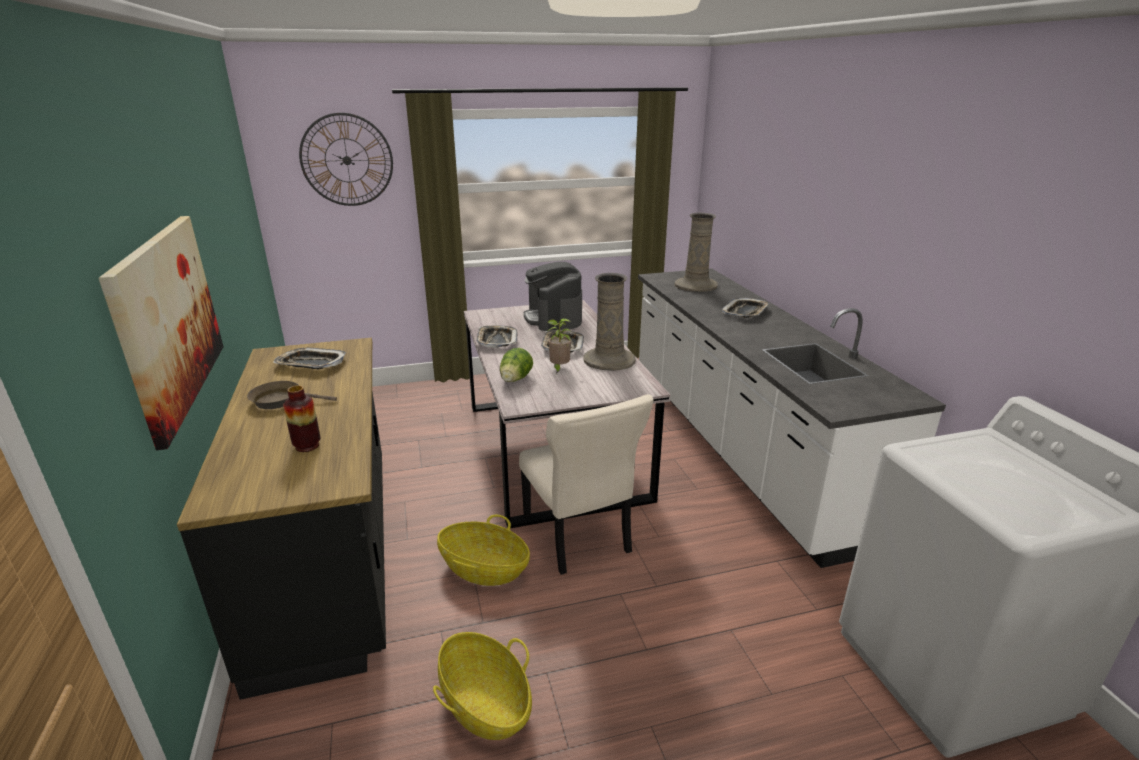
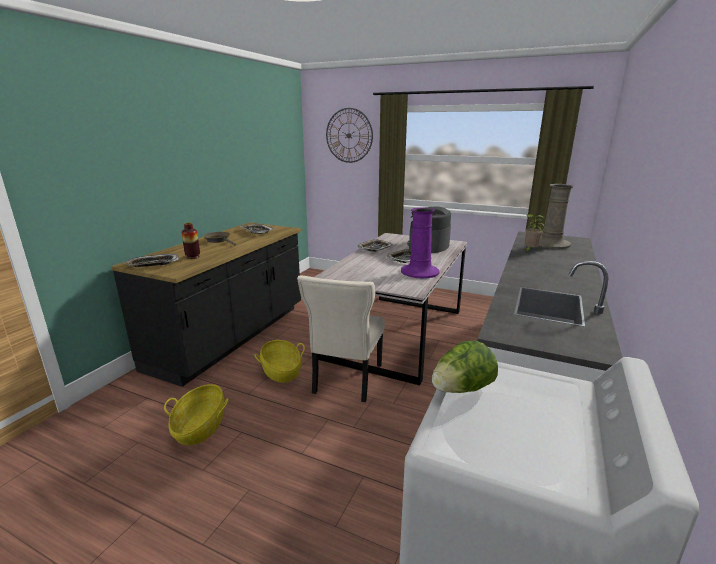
camera: 40 degrees right, 5 degrees down
picture [98,216,224,450] -> none
lettuce [500,348,533,382] -> lettuce moved to [432,340,498,393]
potted plant [547,318,571,374] -> potted plant moved to [525,214,545,253]
beige vase [583,273,636,371] -> purple vase [401,207,440,279]
tray [721,298,770,318] -> tray moved to [125,254,179,267]

